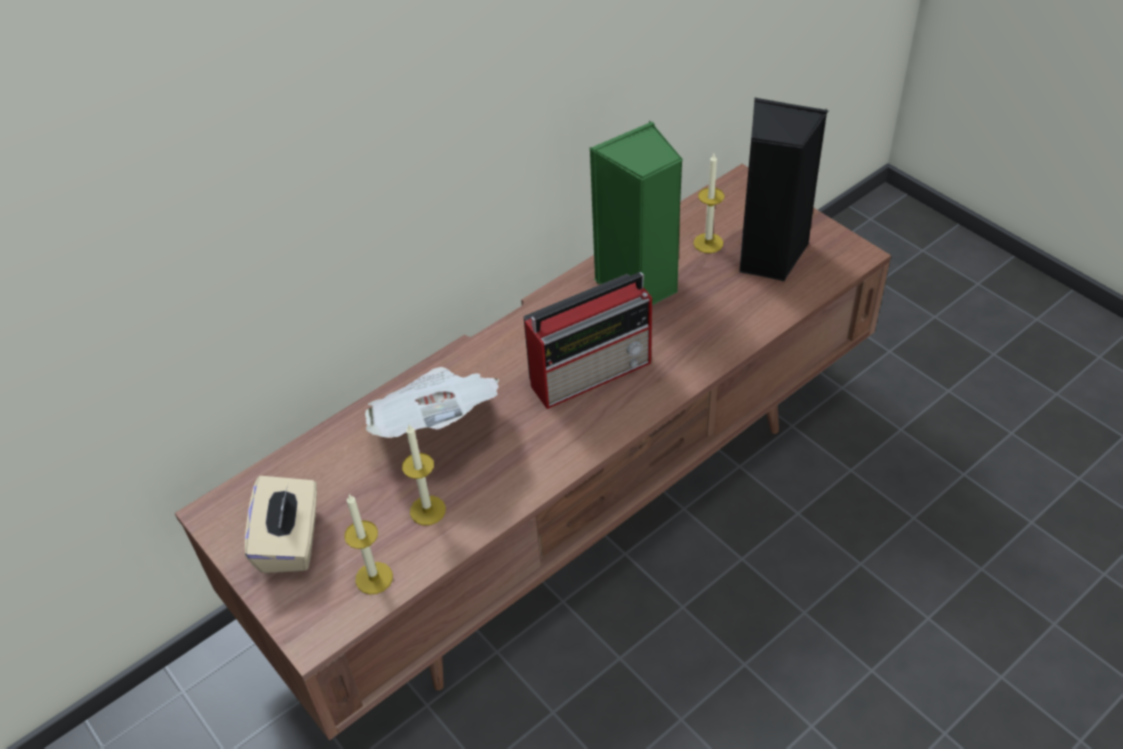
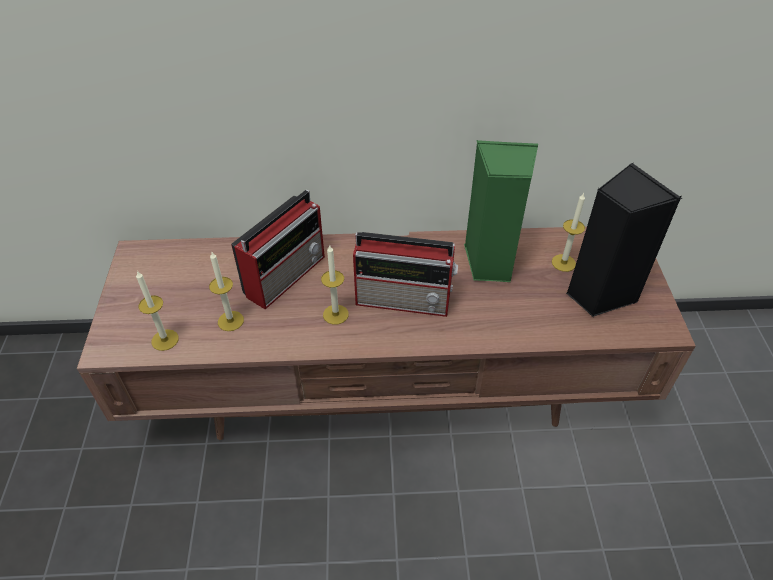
camera: 35 degrees right, 0 degrees up
beige tissue box [245,476,317,573] -> none
newspaper [365,367,499,438] -> radio [231,190,325,309]
none -> candle [321,245,349,325]

